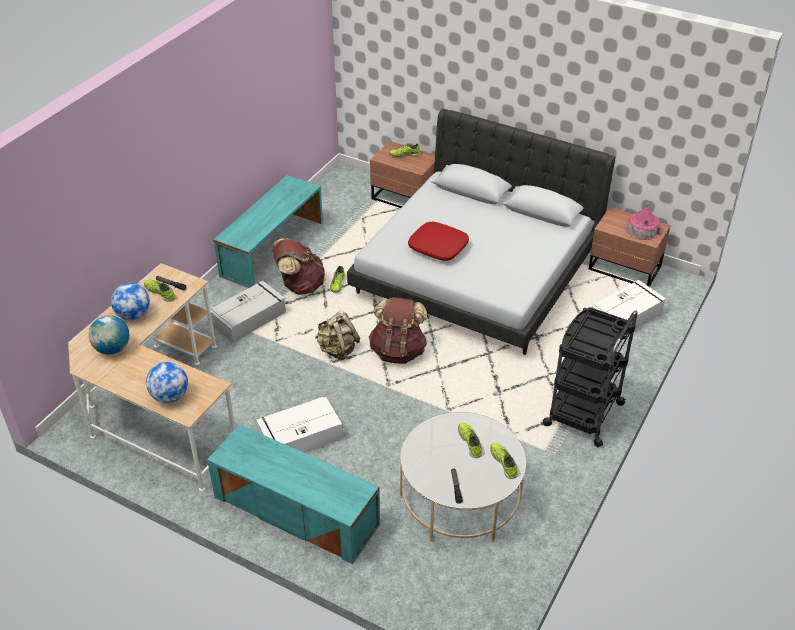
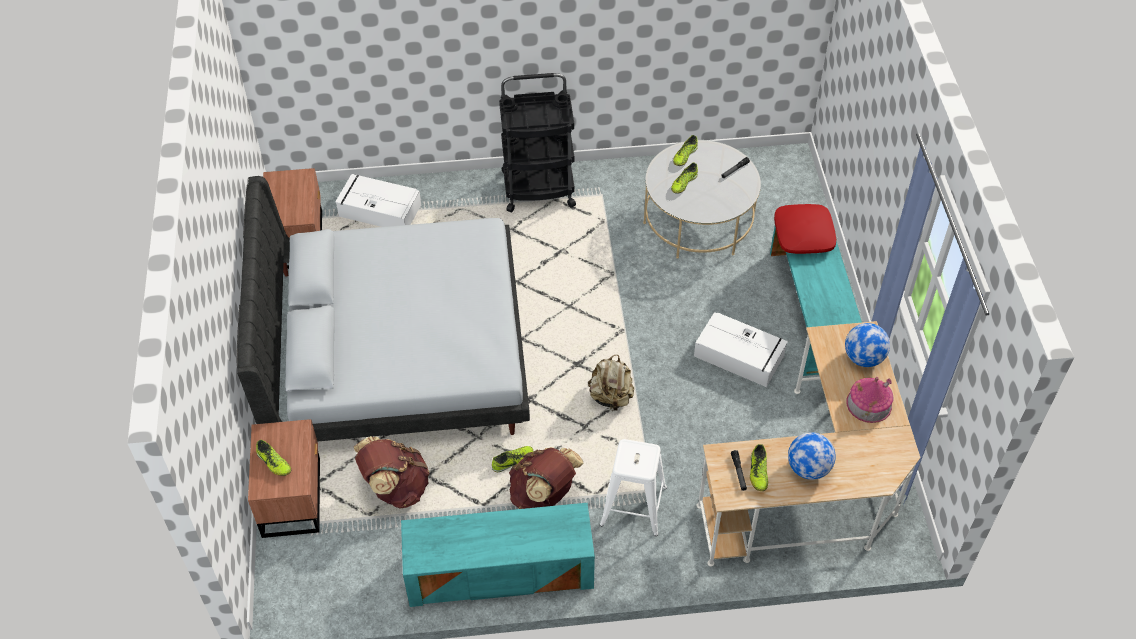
camera: 125 degrees left, 10 degrees up
globe [89,315,129,355] -> none
grey storage box [210,281,286,343] -> white stool [600,439,667,536]
brown backpack [369,297,428,364] -> brown backpack moved to [354,436,430,509]
red pillow [408,222,469,261] -> red pillow moved to [774,204,836,254]
toy house [626,203,662,240] -> toy house moved to [846,377,893,423]

